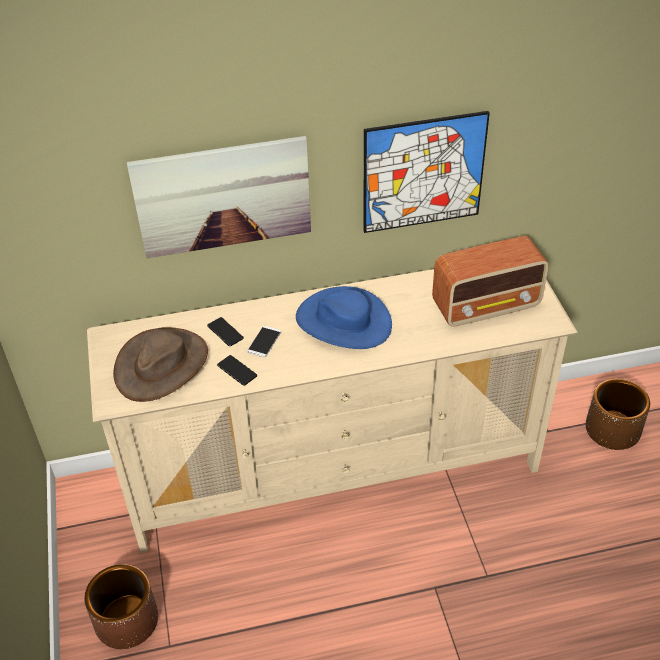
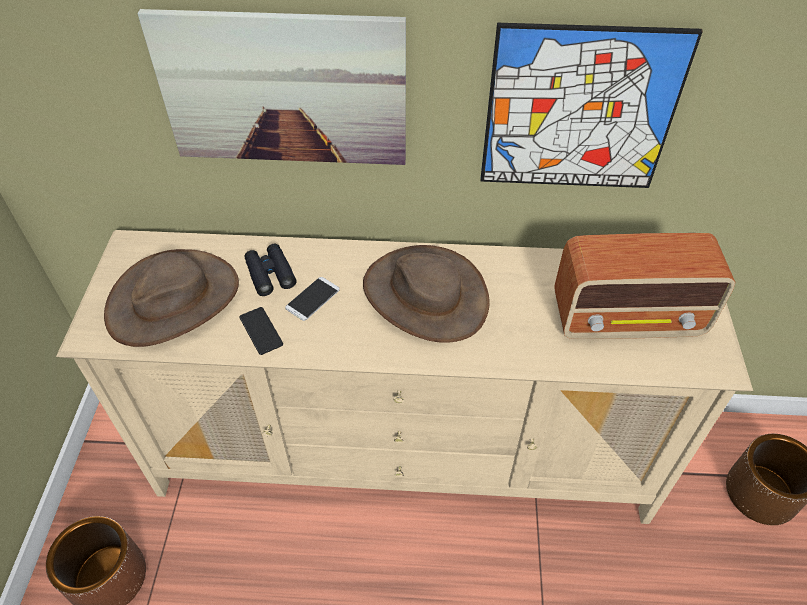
camera: 15 degrees right, 5 degrees up
phone [207,317,244,347] -> black binoculars [244,244,296,296]
blue hat [296,286,392,349] -> brown hat [363,245,490,343]

